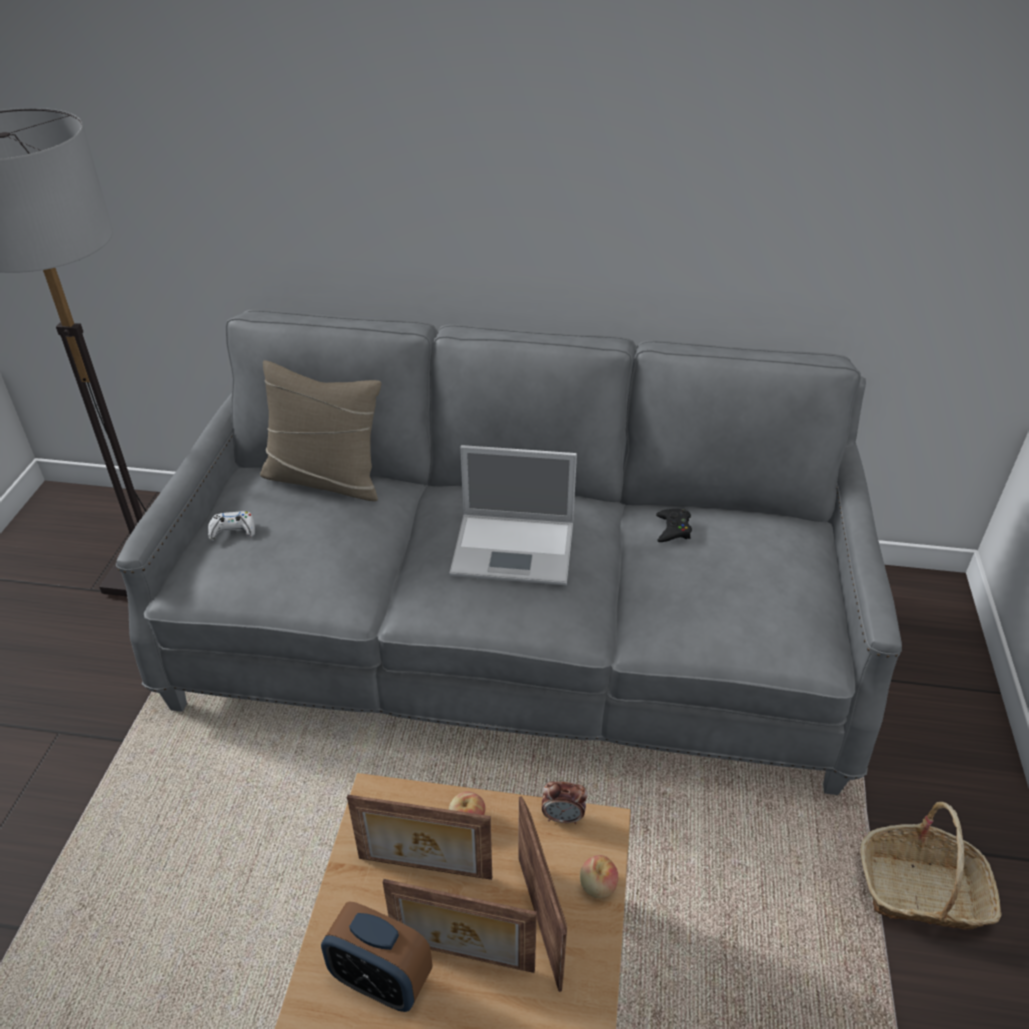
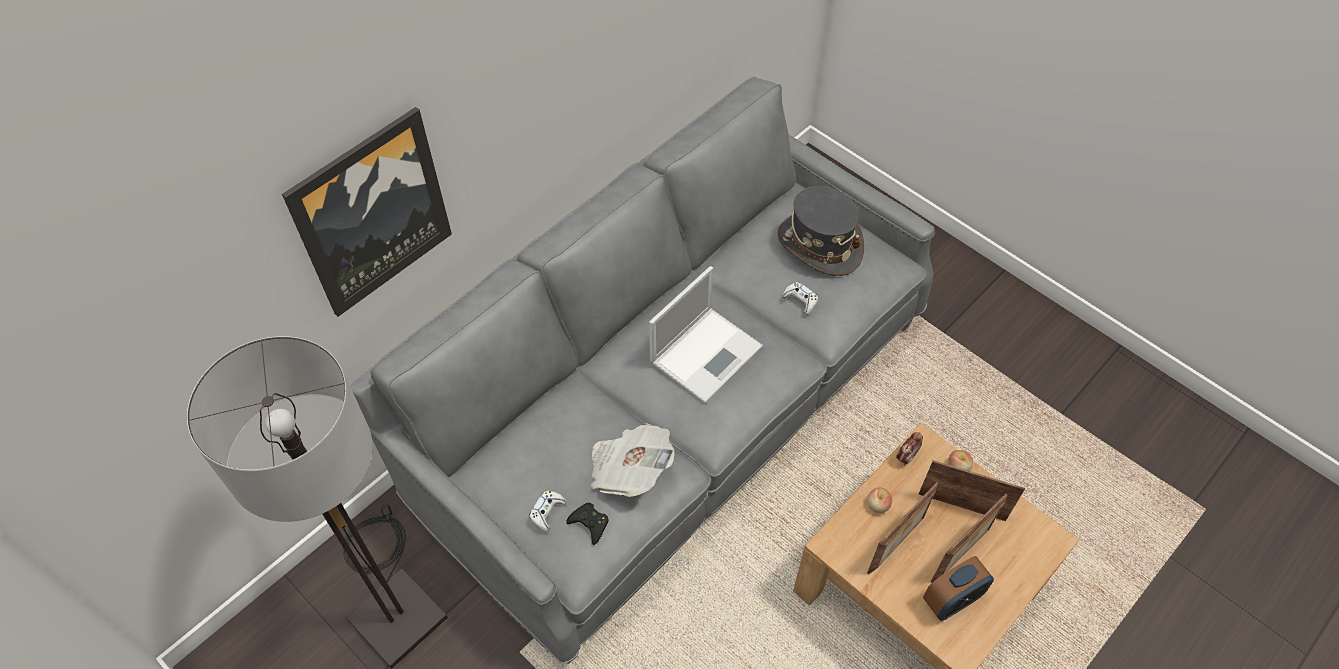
camera: 55 degrees left, 15 degrees up
beige pillow [260,360,382,501] -> none
black game controller [656,509,692,542] -> black game controller moved to [566,502,609,545]
basket [861,802,1002,930] -> none
none -> picture [282,107,452,317]
none -> newspaper [591,423,675,497]
none -> grey hat [778,186,864,276]
none -> white game controller [782,282,818,315]

